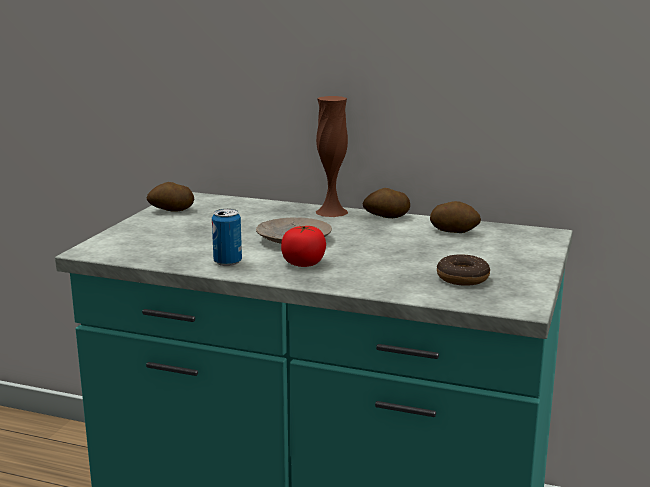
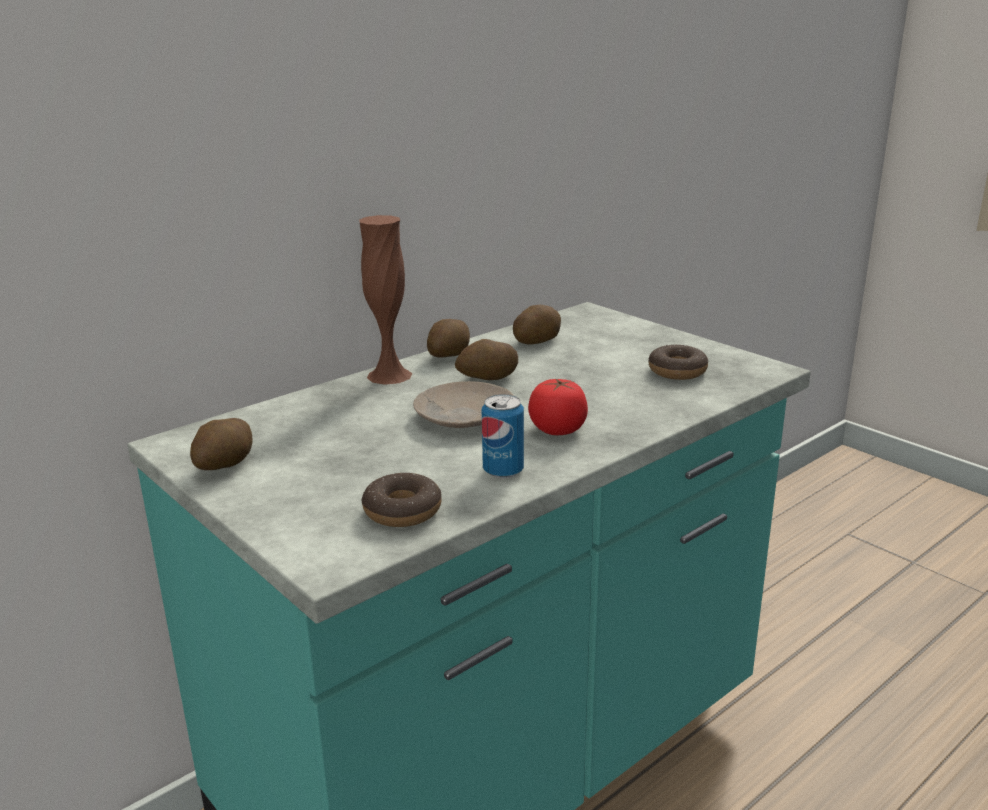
camera: 60 degrees left, 5 degrees up
none -> donut [362,473,442,527]
none -> potato [455,339,518,380]

